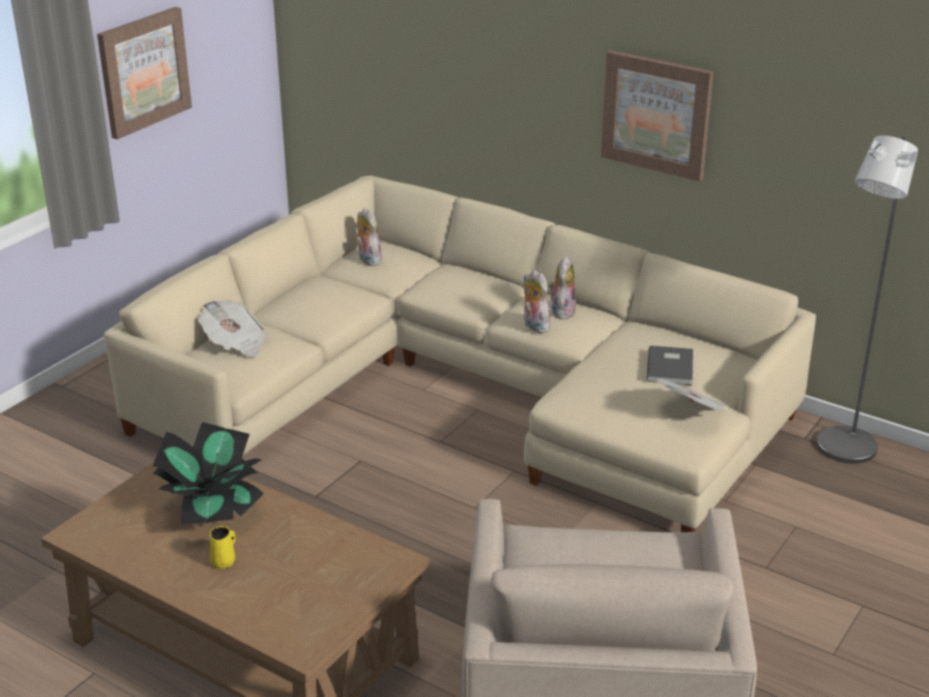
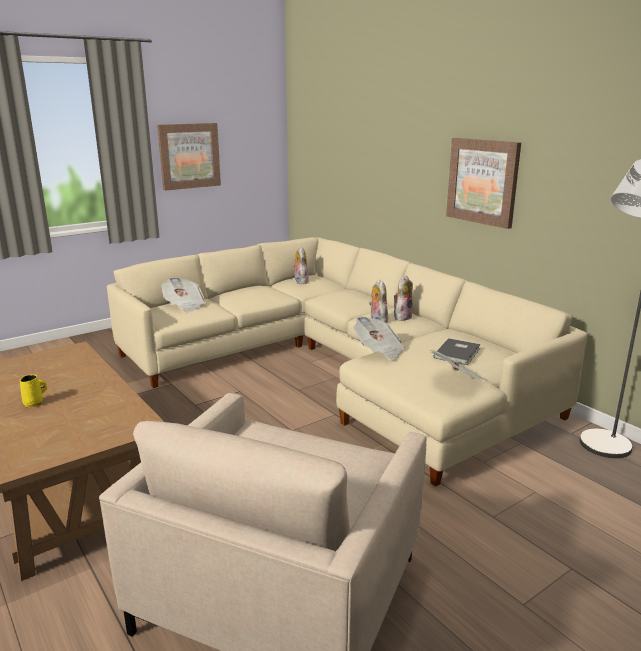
camera: 20 degrees right, 10 degrees down
potted plant [152,422,264,525] -> none
none -> newspaper [353,316,405,360]

